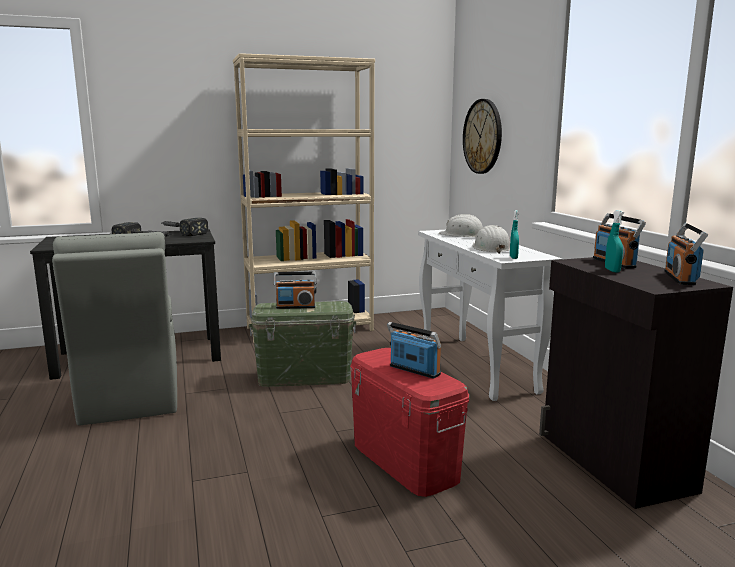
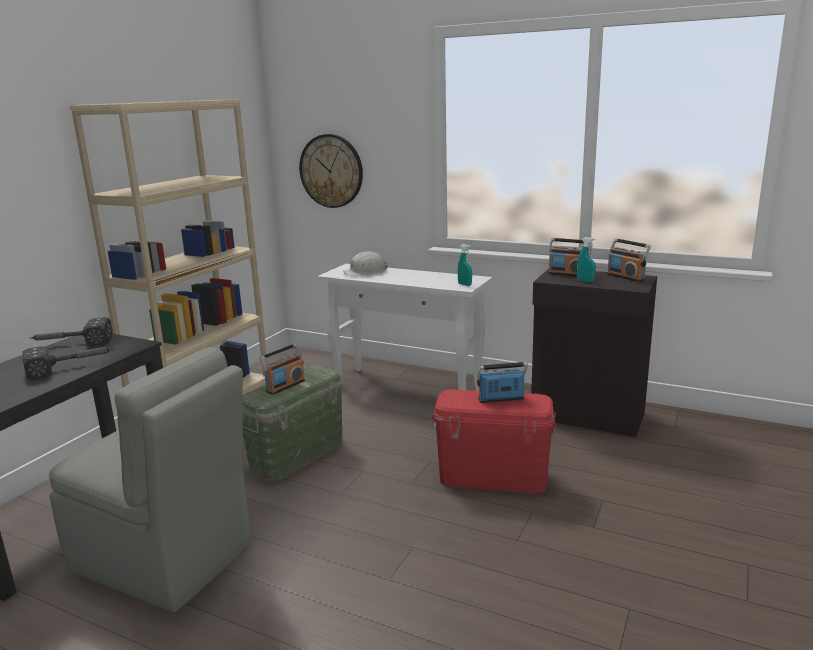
camera: 45 degrees left, 5 degrees up
white hard hat [473,225,510,254] -> none

